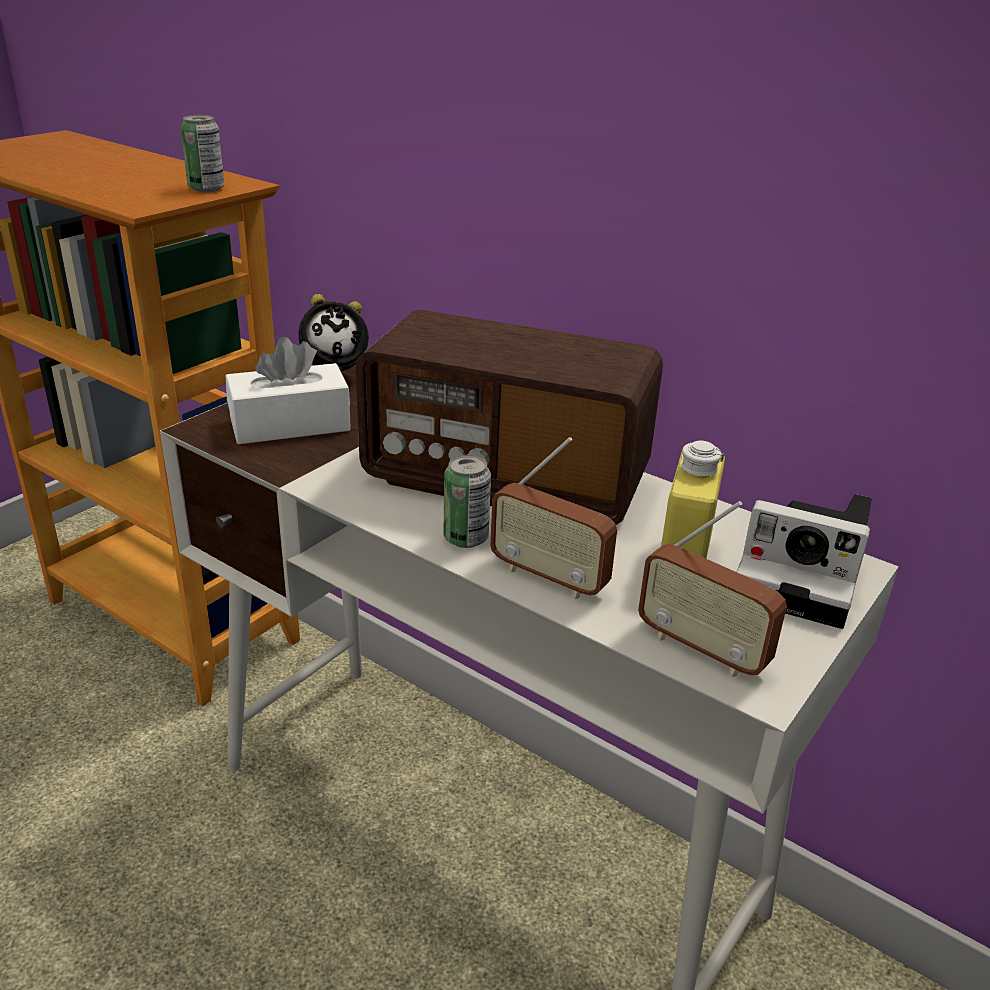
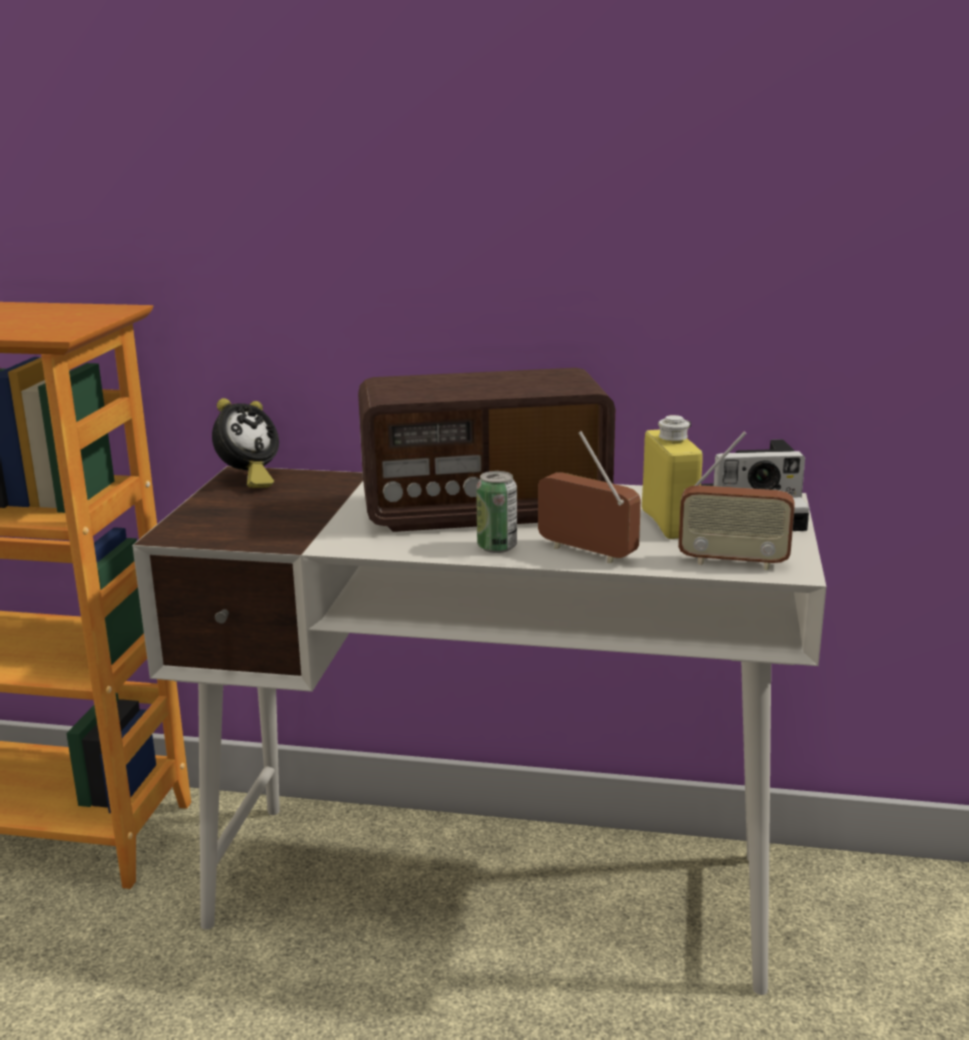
camera: 25 degrees left, 10 degrees down
can [181,115,225,192] -> none
white tissue box [226,337,351,444] -> none
radio [490,437,617,599] -> radio turned 150 degrees counterclockwise [538,431,641,563]

